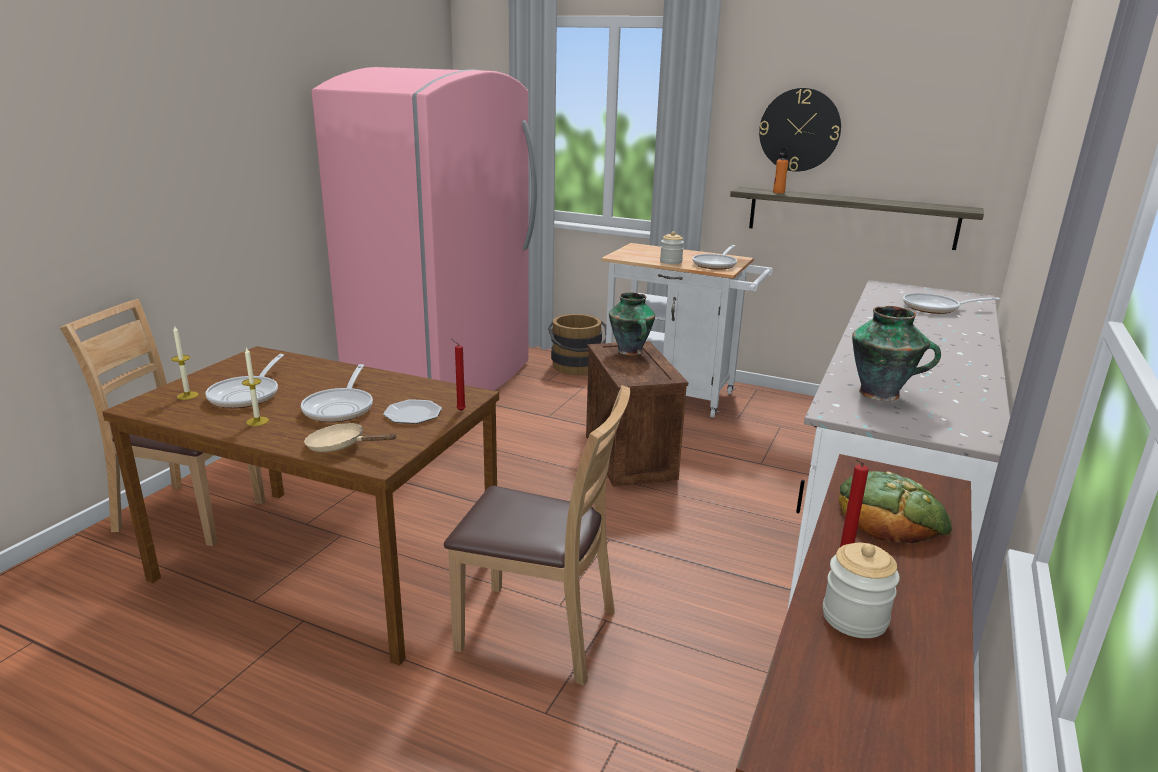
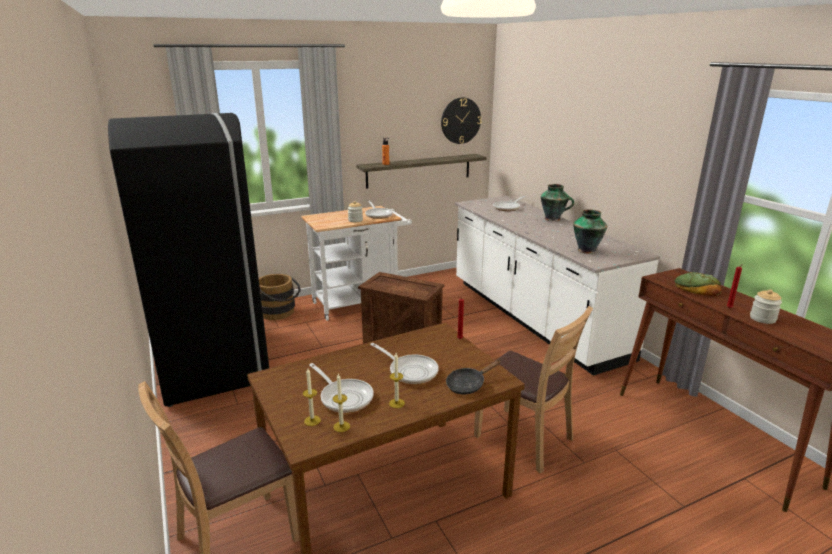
camera: 50 degrees left, 0 degrees up
beige frying pan [304,423,397,452] -> black frying pan [446,359,502,395]
pink fridge [311,67,537,391] -> black fridge [108,113,269,407]
plate [383,399,442,424] -> none
brown chair [444,385,630,686] -> brown chair turned 75 degrees clockwise [474,306,593,474]
vase [609,292,656,355] -> vase moved to [541,184,574,221]
wall clock [759,88,841,171] -> wall clock moved to [441,97,481,144]
none -> candle [333,373,350,432]

